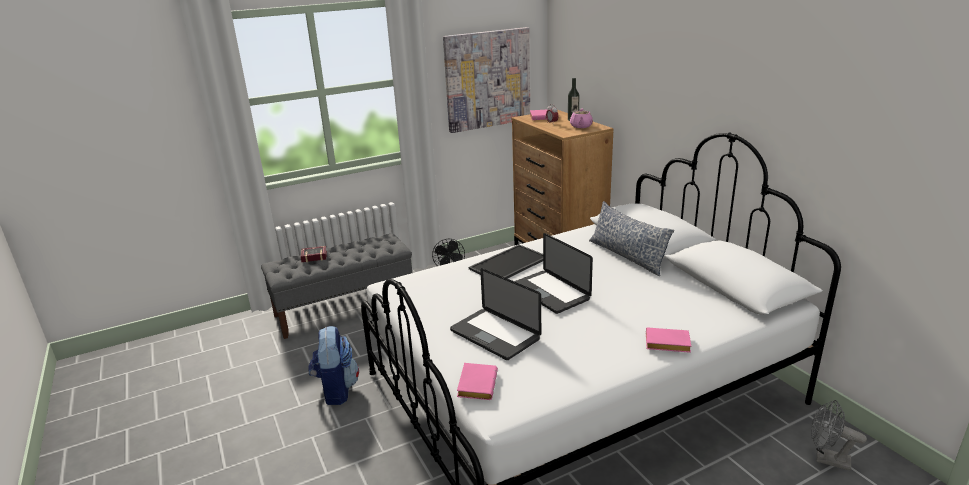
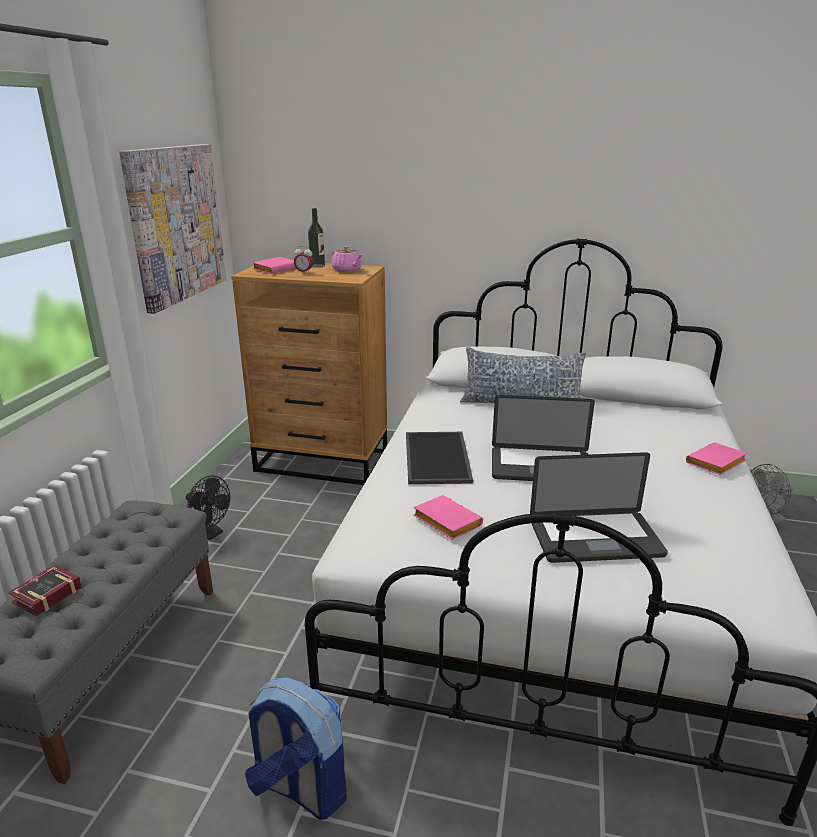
camera: 50 degrees left, 0 degrees up
pink book [457,363,498,400] -> pink book moved to [413,495,483,540]

